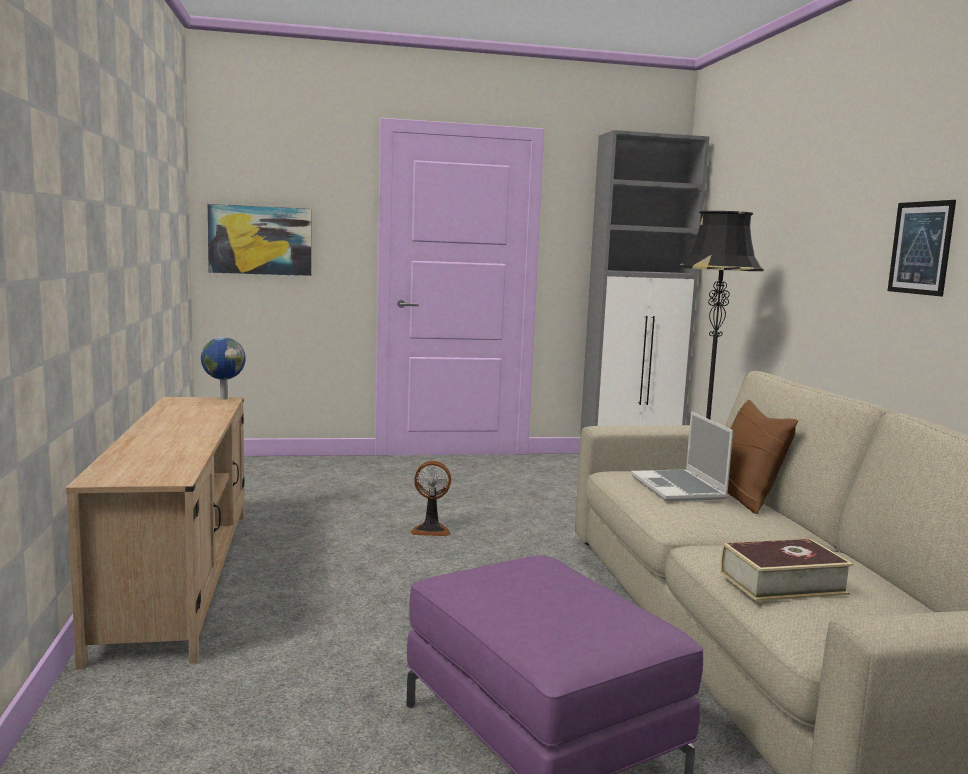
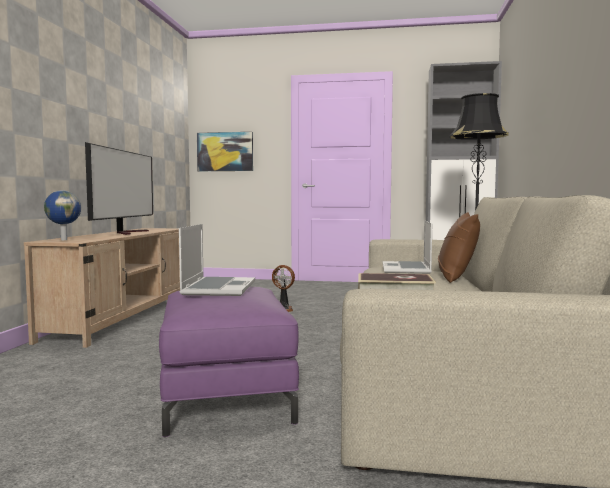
camera: 20 degrees right, 5 degrees down
globe [201,337,246,400] -> globe moved to [44,190,81,240]
picture [888,200,956,296] -> none
none -> television [85,142,153,235]
none -> laptop [179,224,255,296]

